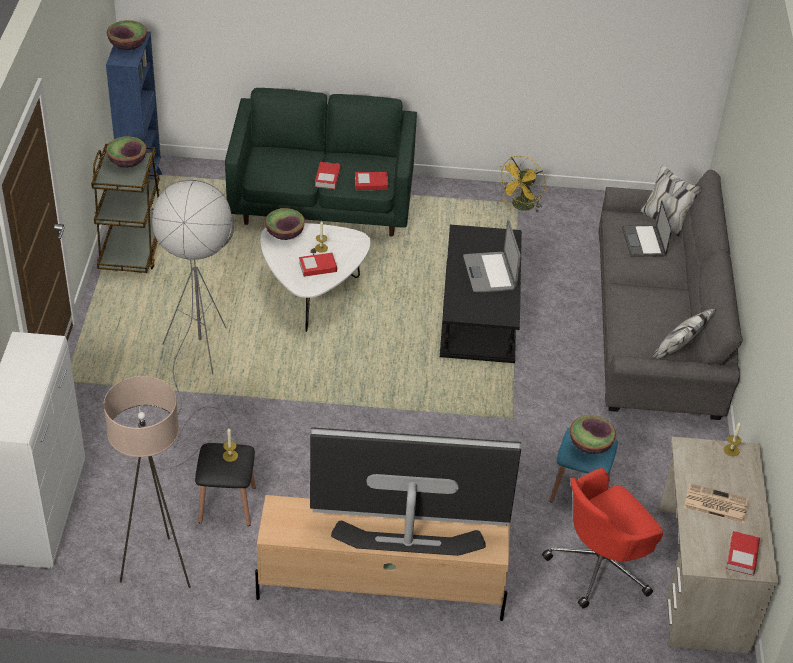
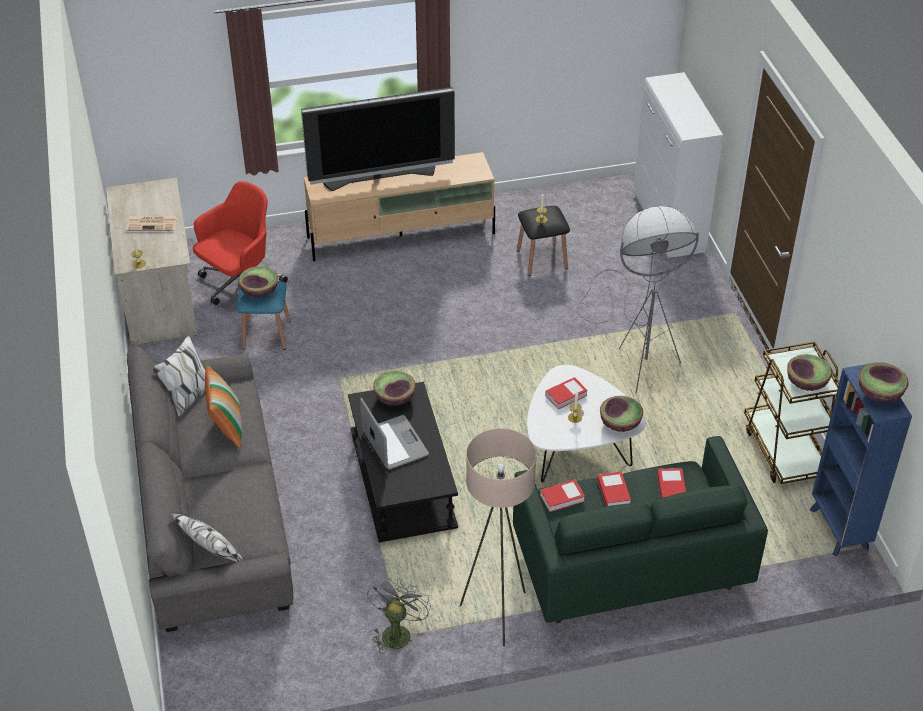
camera: 165 degrees right, 0 degrees up
beige floor lamp [103,376,191,588] -> beige floor lamp moved to [460,428,537,646]
yellow fan [497,156,546,213] -> grey fan [367,577,431,654]
laptop [622,200,672,257] -> none
book [726,531,760,576] -> book moved to [657,468,686,498]
none -> pillow [205,363,242,448]
none -> bowl [373,371,416,406]

